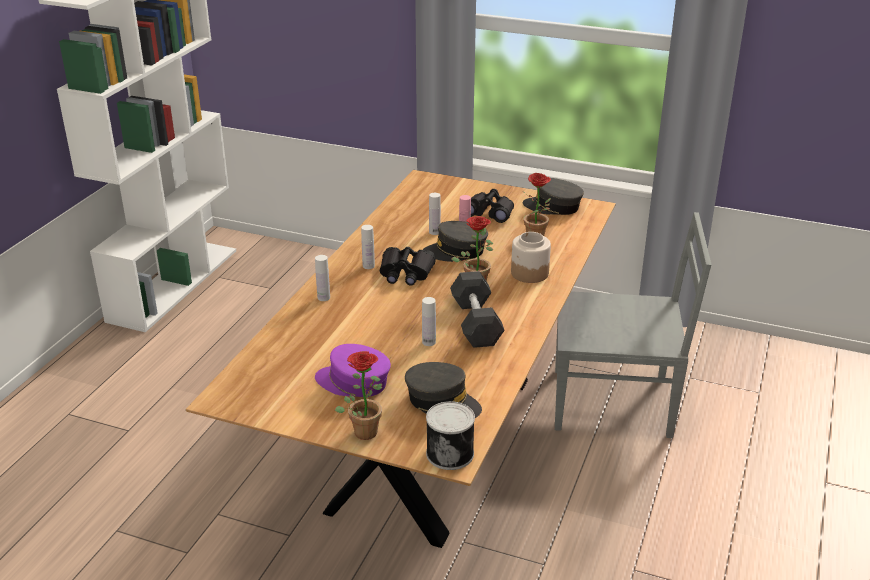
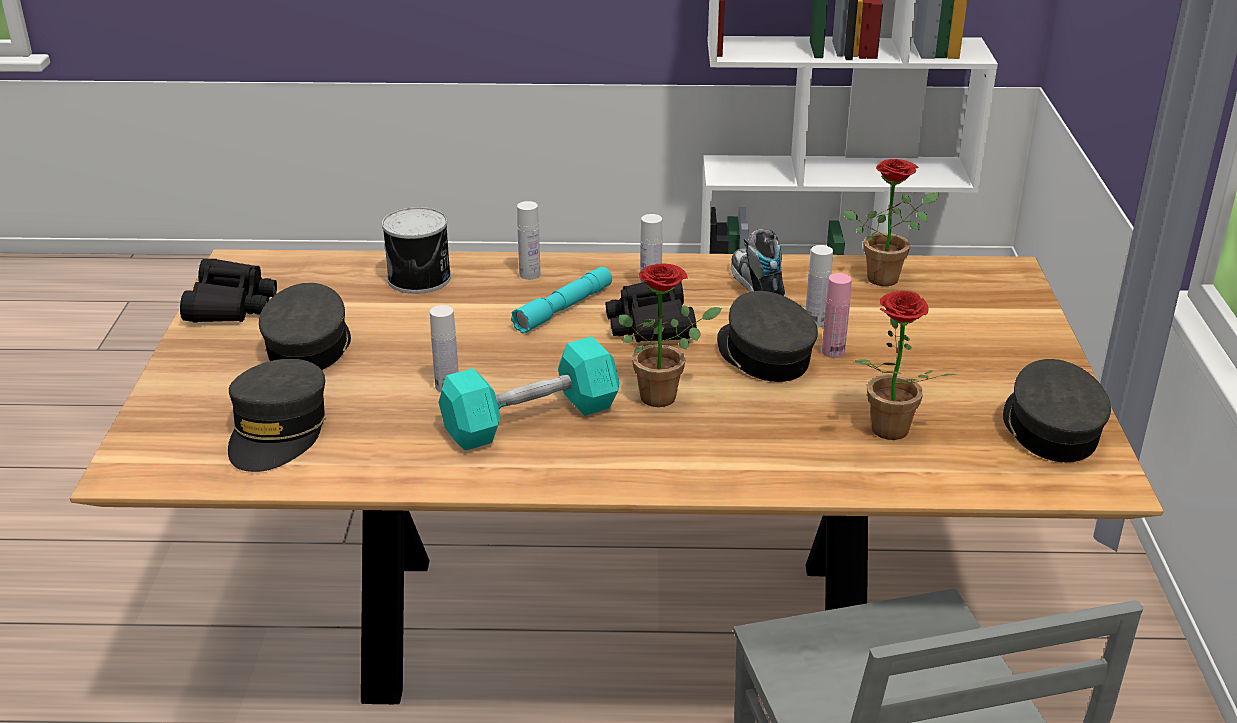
camera: 70 degrees right, 0 degrees up
purple cap [315,344,391,397] -> grey cap [259,283,351,370]
potted plant [335,351,382,440] -> potted plant moved to [843,159,939,286]
can [426,401,475,470] -> can moved to [382,207,451,294]
grey dumbbell [450,271,505,348] -> turquoise dumbbell [439,337,620,451]
black binoculars [471,189,514,223] -> black binoculars moved to [180,259,277,323]
jar [511,232,551,283] -> none
none -> turquoise flashlight [511,267,612,334]
none -> shoe [730,229,785,296]

